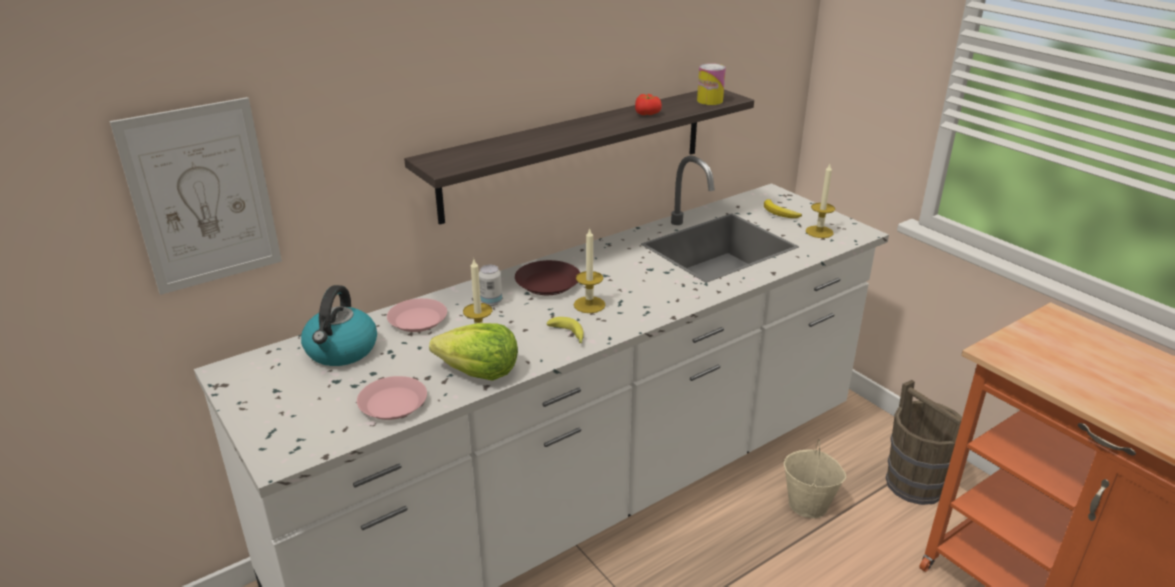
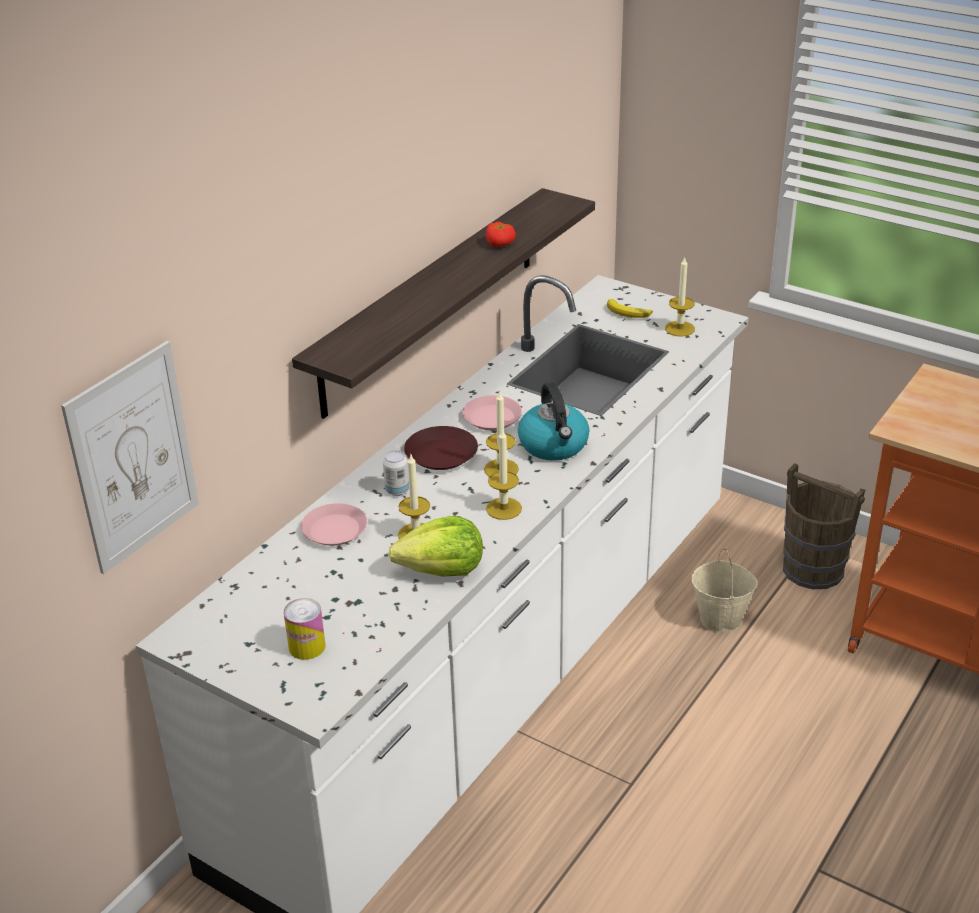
camera: 20 degrees left, 5 degrees up
kettle [301,285,377,366] -> kettle moved to [518,382,589,461]
pink plate [357,376,427,420] -> pink plate moved to [462,395,522,430]
banana [547,317,584,343] -> candle [486,429,522,520]
can [697,63,726,105] -> can moved to [284,598,325,660]

